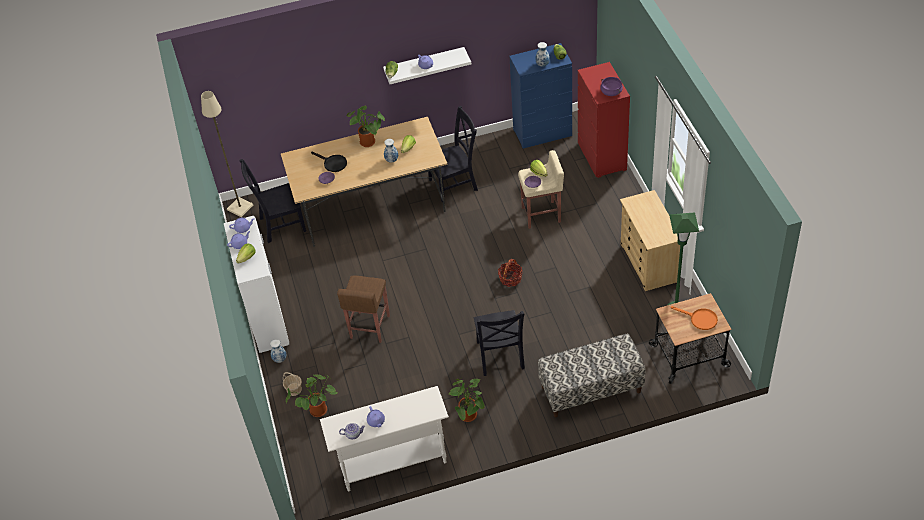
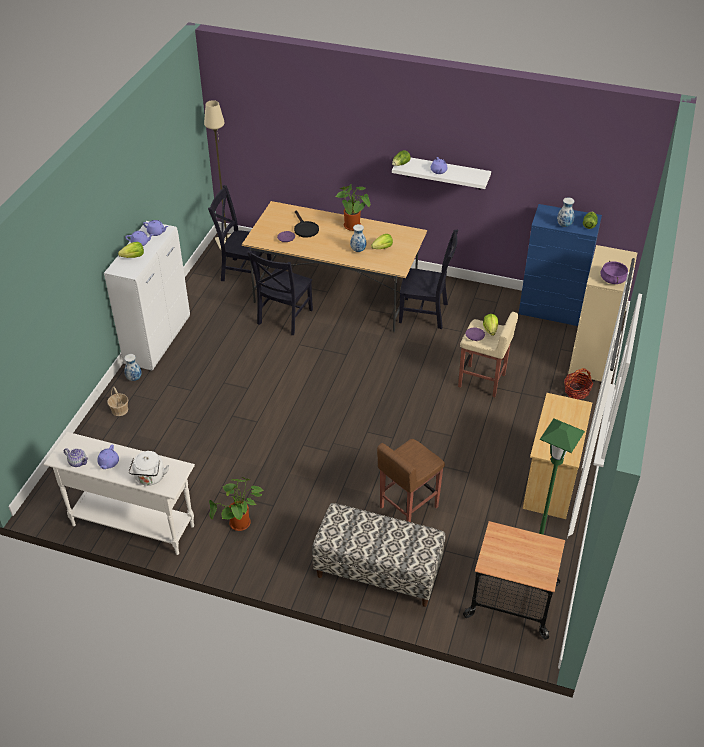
camera: 30 degrees right, 5 degrees down
potted plant [286,375,337,417] -> none
brown stool [337,276,390,343] -> brown stool moved to [377,439,445,522]
black chair [474,310,525,376] -> black chair moved to [247,250,313,335]
basket [498,259,523,287] -> basket moved to [564,368,593,399]
red dresser [578,62,630,178] -> beige dresser [568,245,637,382]
orange frying pan [671,306,718,330] -> none
none -> white kettle [129,451,169,486]

